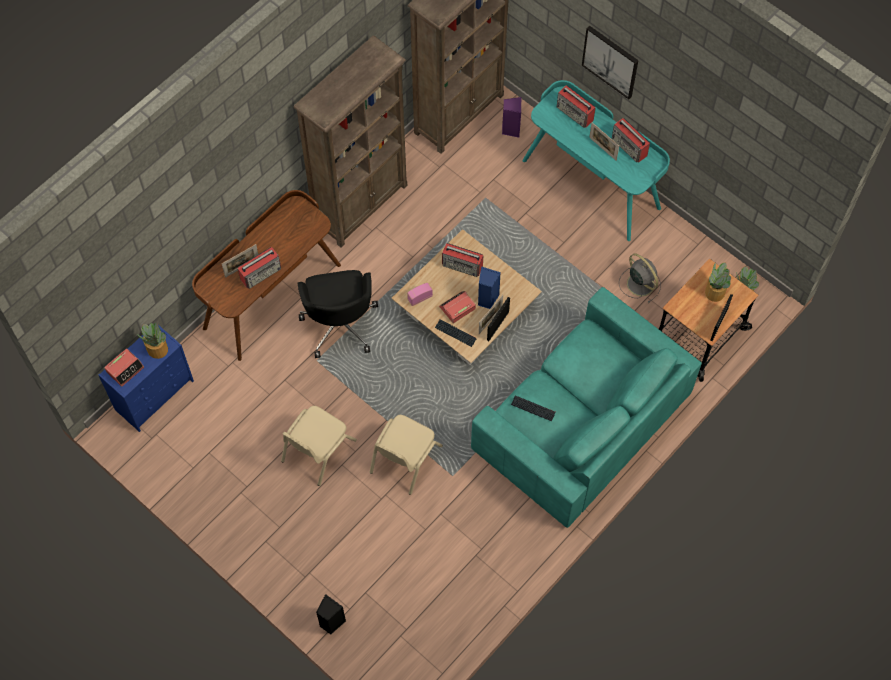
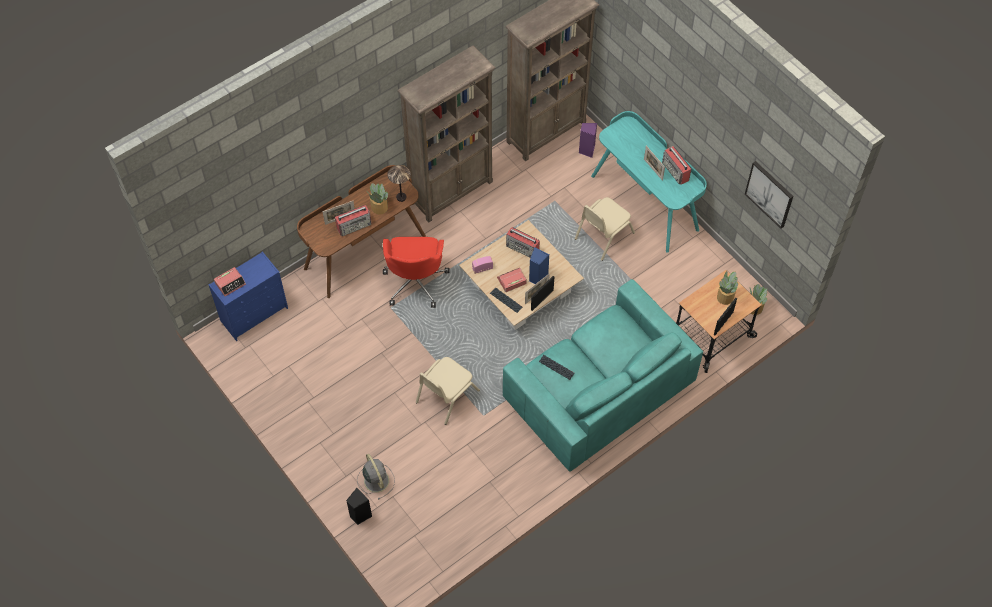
camera: 10 degrees right, 5 degrees down
potted plant [137,323,168,359] -> potted plant moved to [366,183,388,214]
beige chair [281,406,357,486] -> beige chair moved to [575,197,635,261]
black office chair [298,270,378,358] -> red office chair [383,237,449,308]
radio [557,86,595,128] -> none
picture [582,26,638,99] -> picture moved to [745,161,793,229]
grey fan [619,253,661,303] -> grey fan moved to [357,453,395,500]
none -> table lamp [387,165,411,202]

